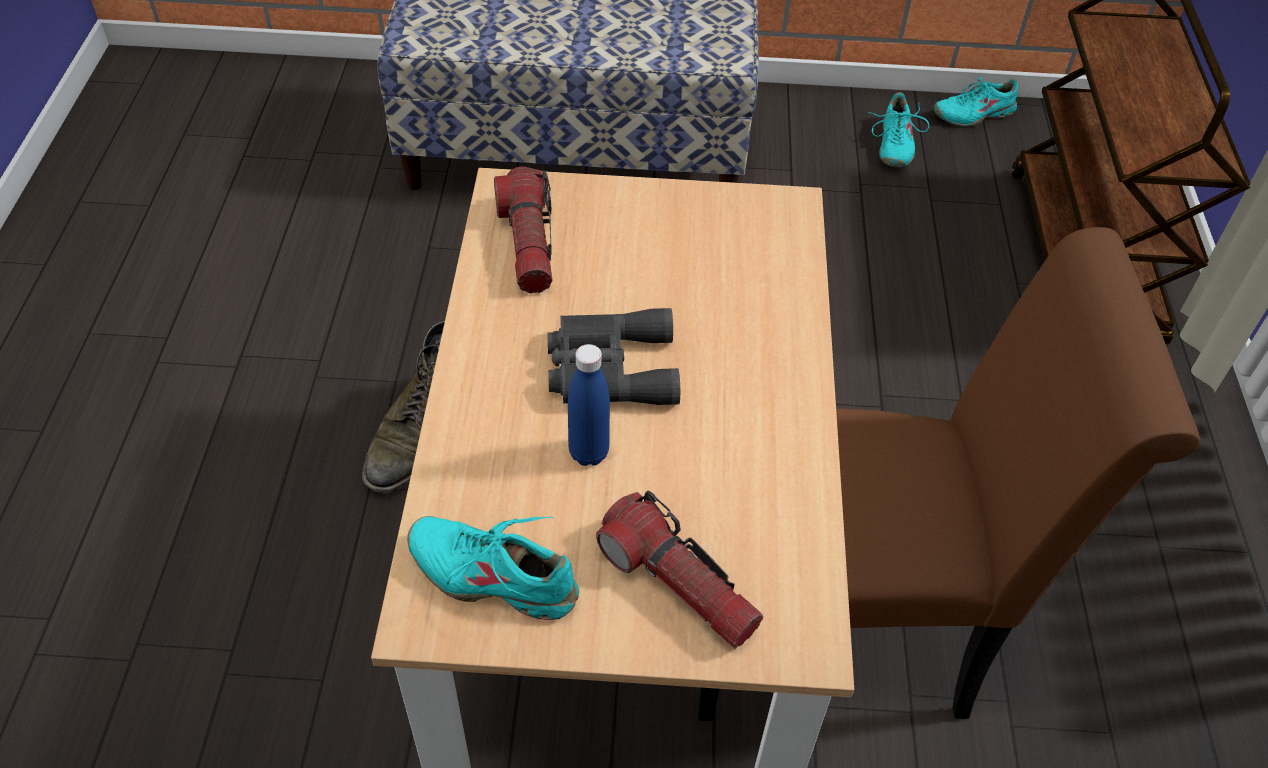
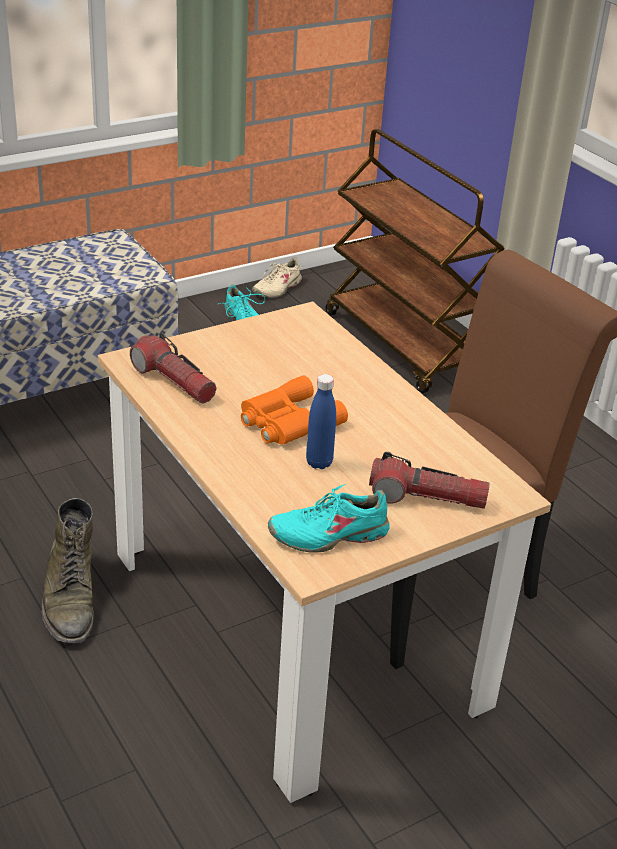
camera: 35 degrees left, 15 degrees down
grey binoculars [547,308,680,405] -> orange binoculars [241,375,348,445]
turquoise shoe [933,76,1018,127] -> beige shoe [252,257,302,298]

